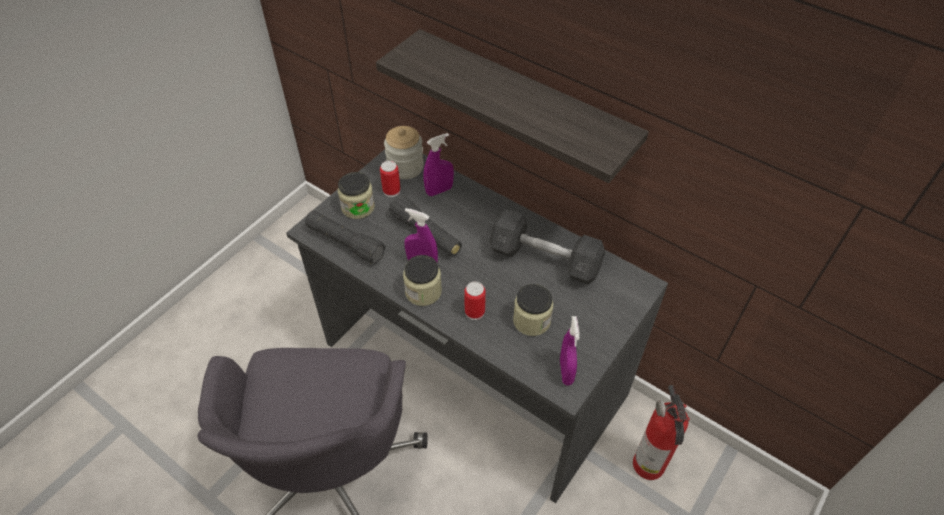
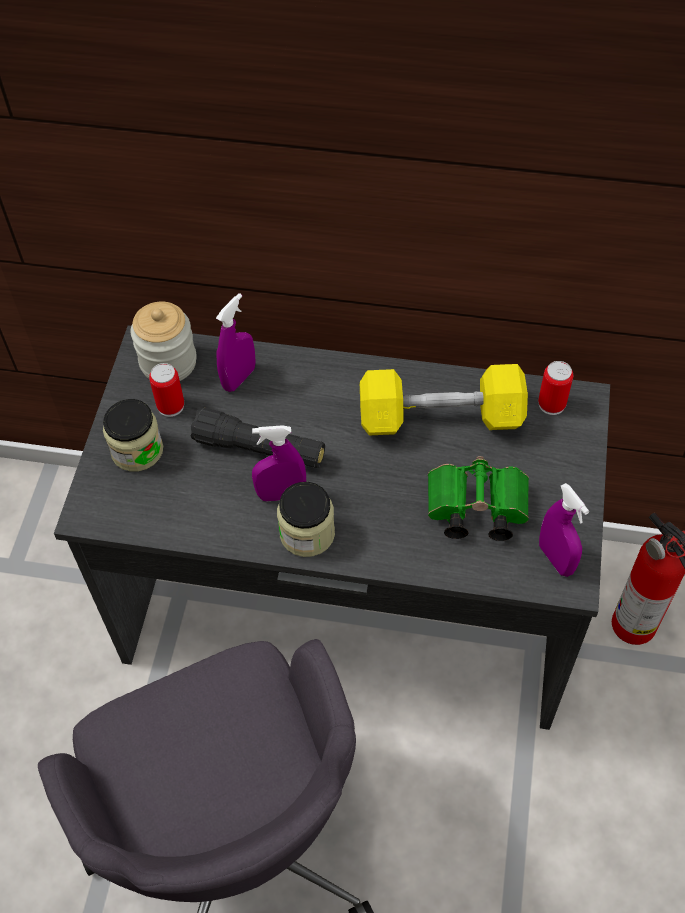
camera: 25 degrees left, 5 degrees up
black flashlight [305,211,386,264] -> none
shelf [376,29,649,183] -> none
can [464,281,486,320] -> can moved to [538,361,573,415]
grey dumbbell [489,209,605,285] -> yellow dumbbell [360,364,528,435]
jar [513,284,553,336] -> green binoculars [428,456,529,541]

